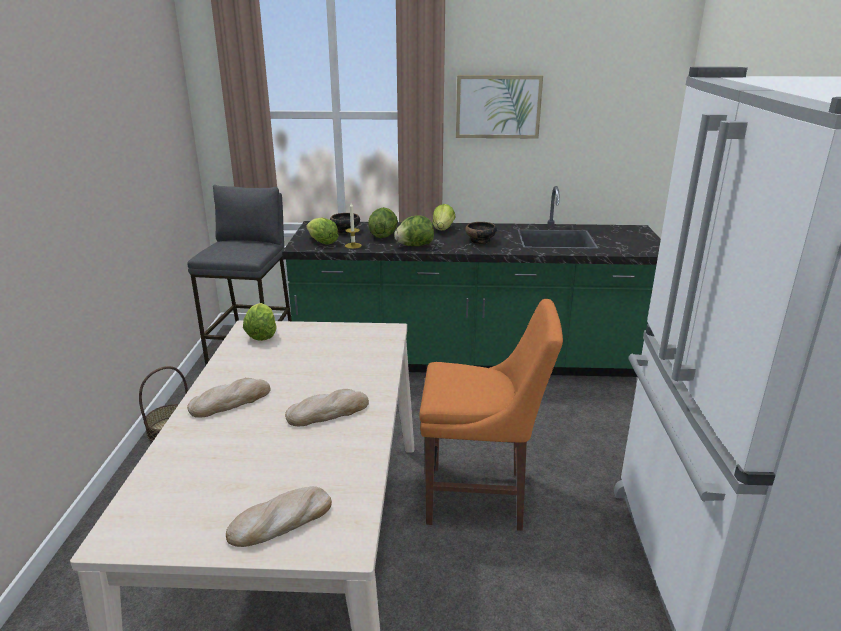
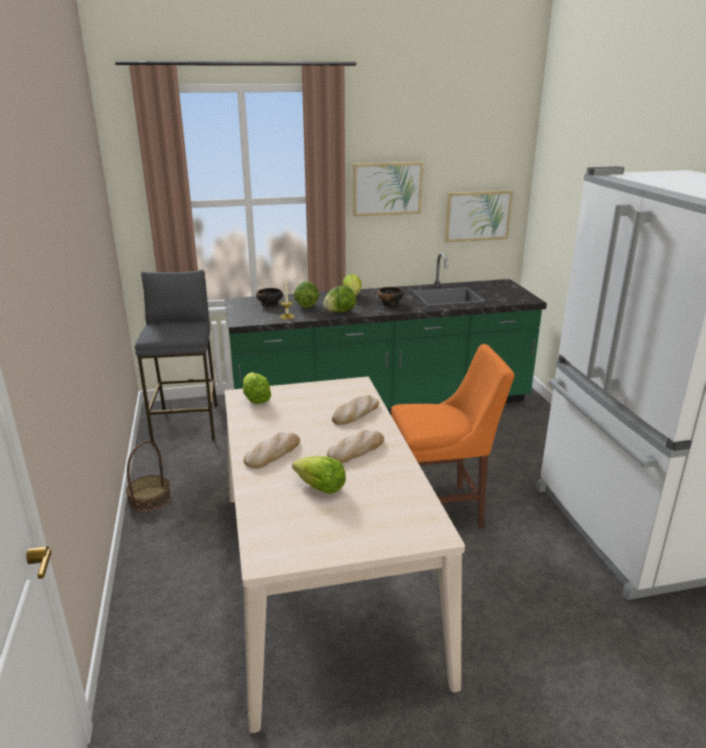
camera: 15 degrees left, 0 degrees up
bread [226,486,332,547] -> bread moved to [332,395,379,425]
lettuce [306,217,339,245] -> lettuce moved to [292,456,346,494]
none -> picture [444,190,513,242]

